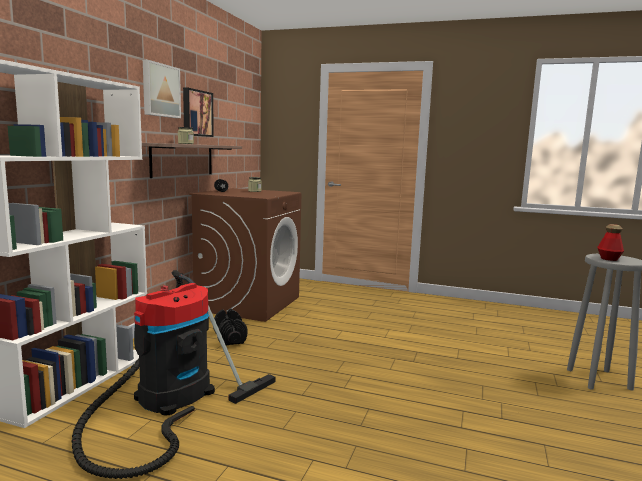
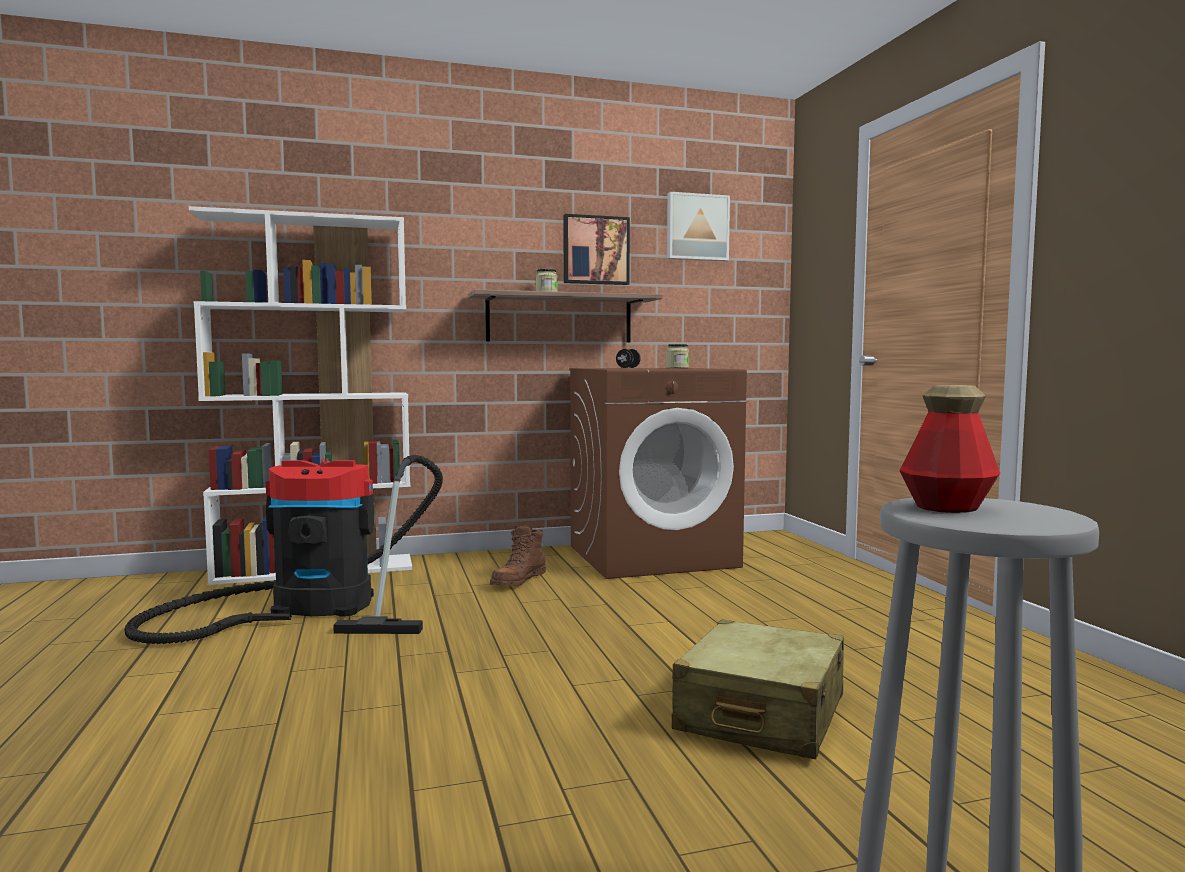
camera: 55 degrees right, 5 degrees down
picture [143,60,181,118] -> picture moved to [667,192,730,261]
black dumbbell [213,309,247,345] -> brown boot [490,525,546,587]
none -> beige suitcase [672,620,844,759]

